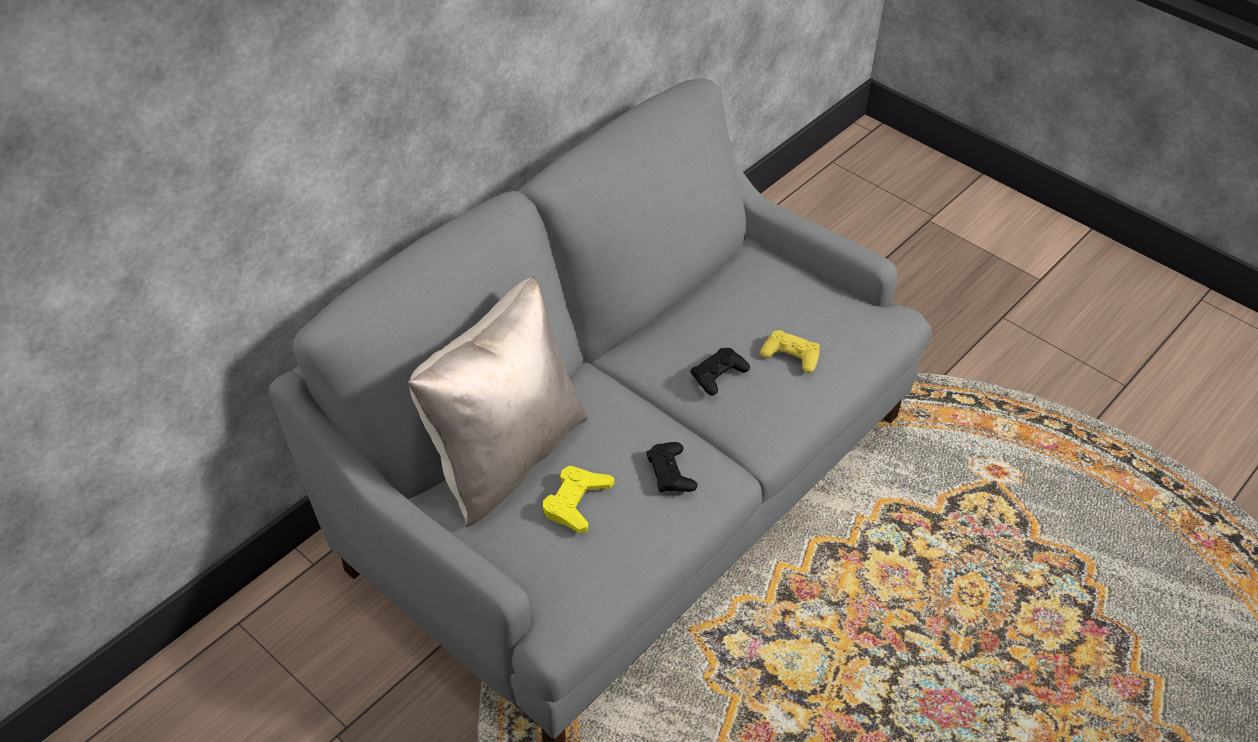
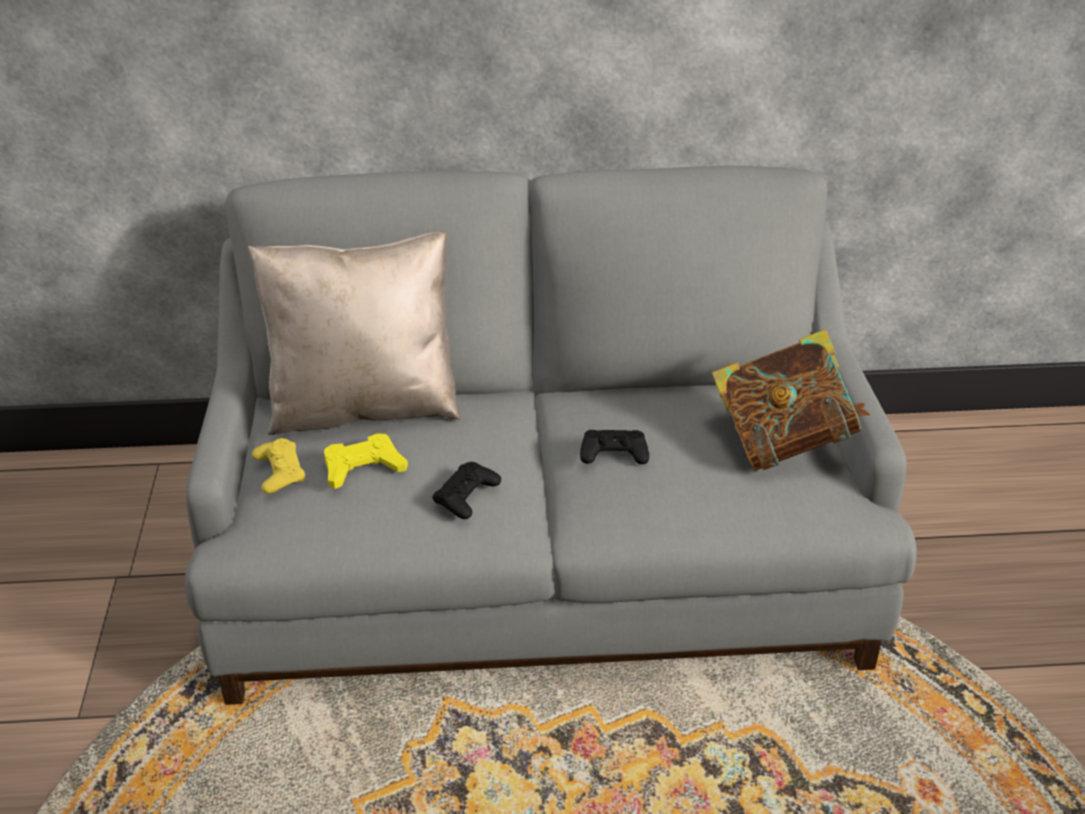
camera: 45 degrees right, 10 degrees down
yellow game controller [760,330,820,373] -> yellow game controller moved to [252,438,305,494]
none -> book [712,329,870,471]

